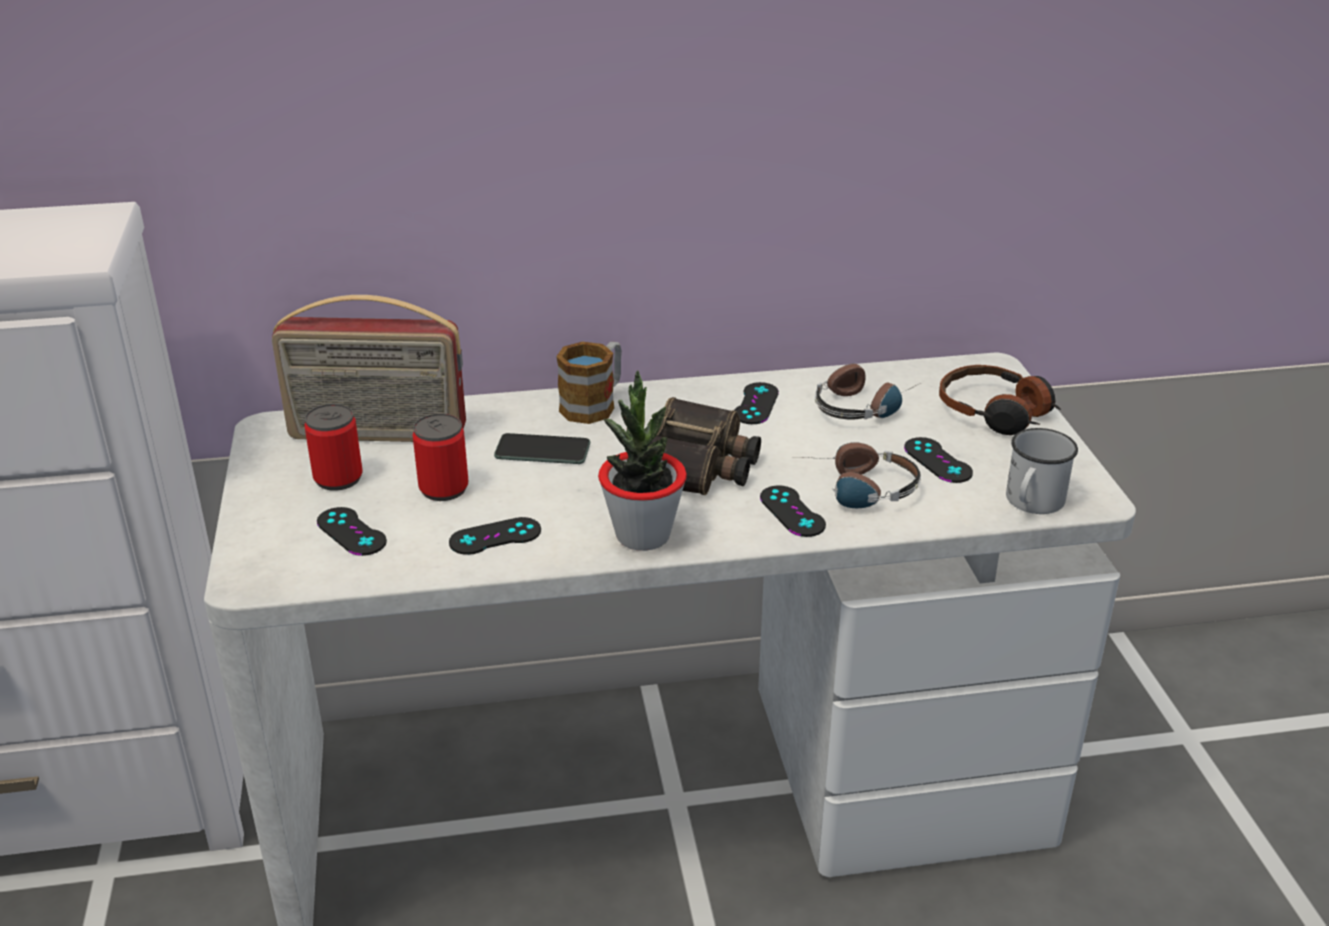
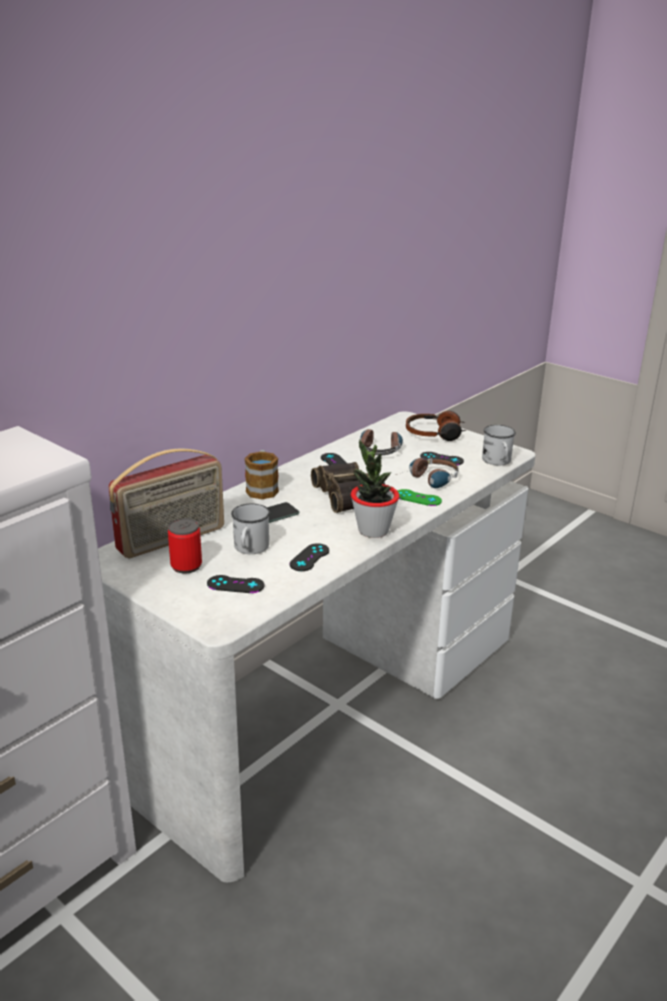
camera: 40 degrees left, 5 degrees down
can [413,413,468,501] -> white mug [231,504,270,554]
black game controller [760,485,826,537] -> green game controller [398,489,442,506]

